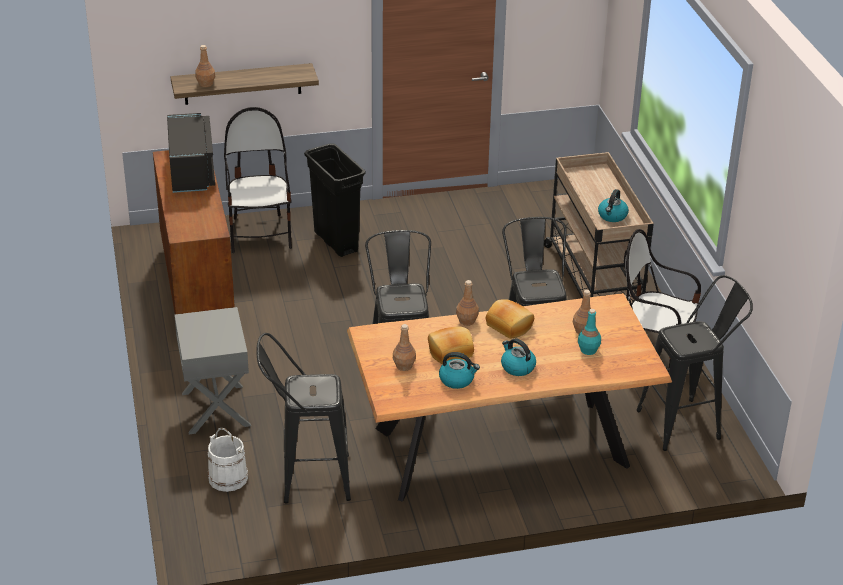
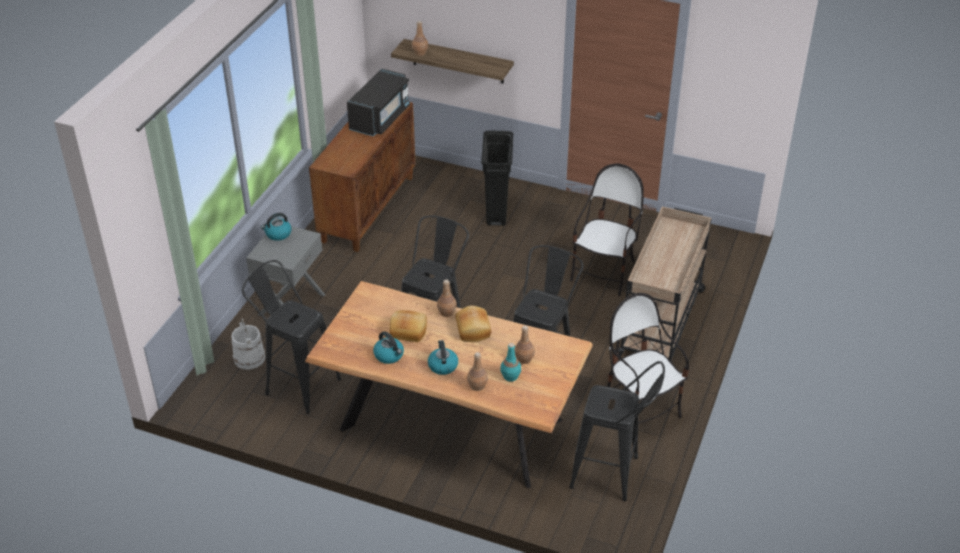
camera: 35 degrees right, 5 degrees up
chair [224,107,292,253] -> chair moved to [570,163,644,296]
brown bottle [393,324,416,371] -> brown bottle moved to [467,352,488,391]
kettle [598,189,629,222] -> kettle moved to [261,213,291,241]

